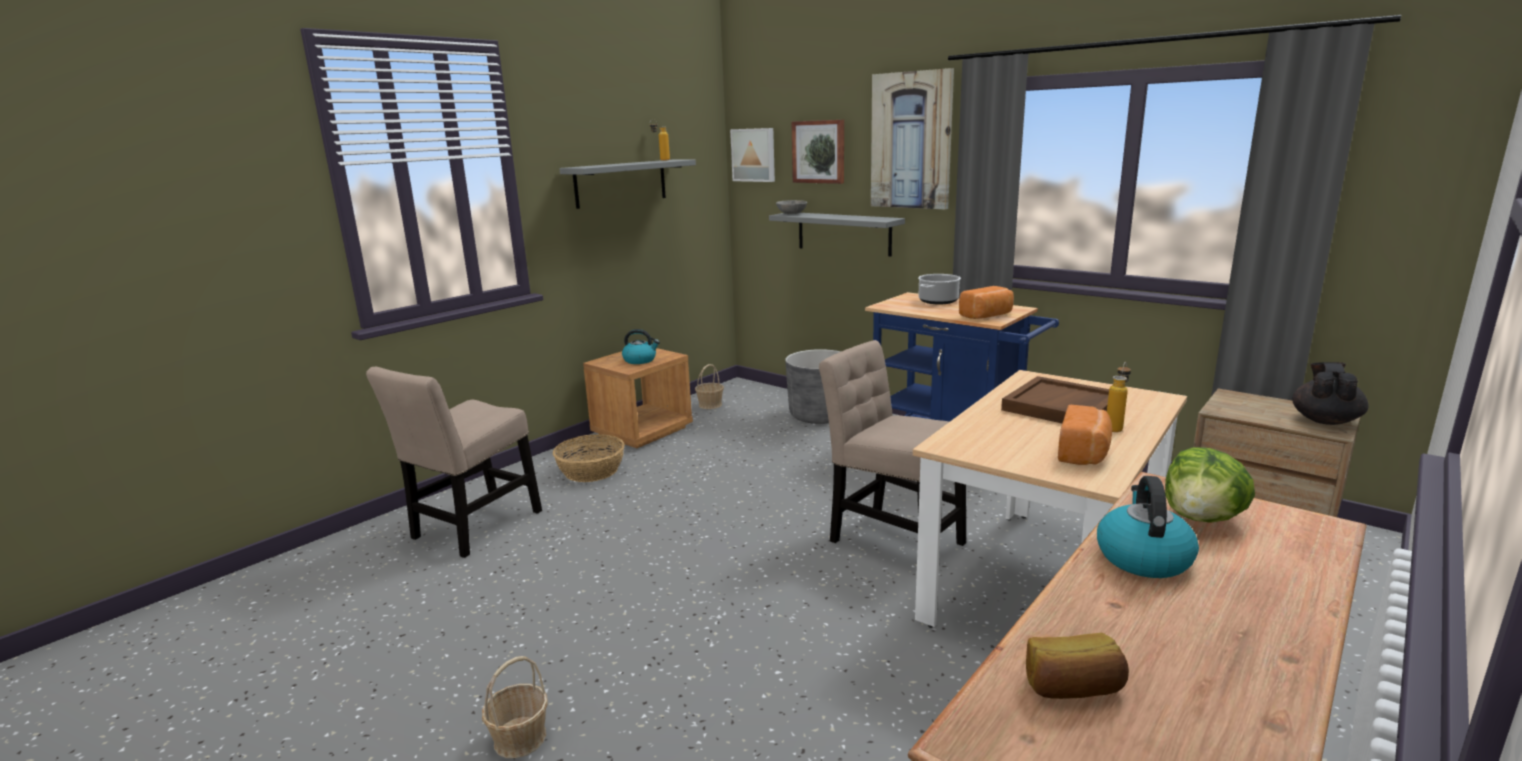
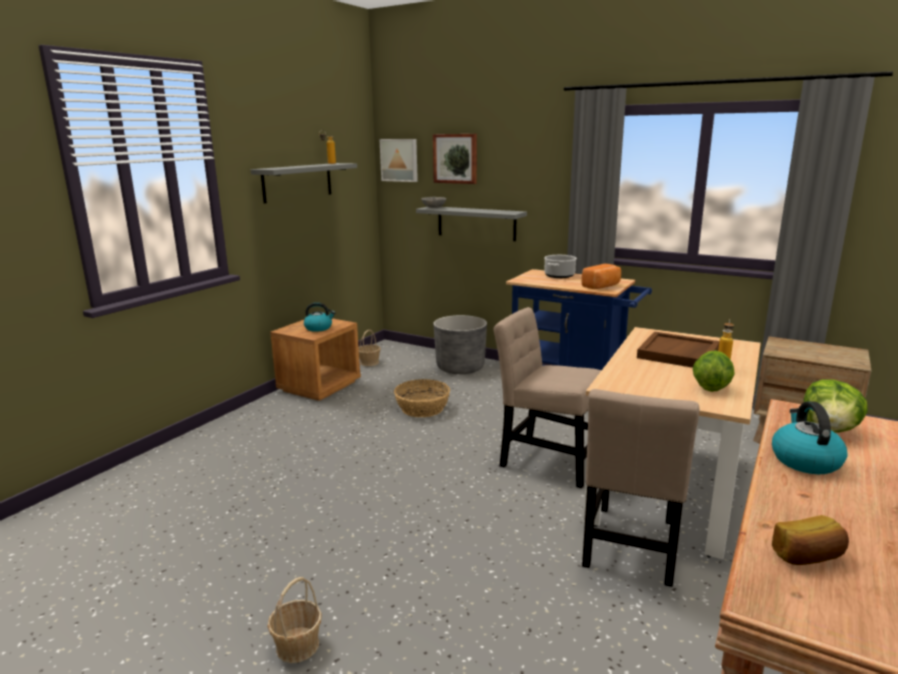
camera: 10 degrees left, 0 degrees up
beige chair [366,367,542,558] -> beige chair moved to [582,389,700,587]
basket [553,434,625,482] -> basket moved to [394,379,450,417]
picture [871,68,954,209] -> none
bread [1058,405,1112,465] -> lettuce [693,350,735,392]
black teapot [1292,362,1369,425] -> none

